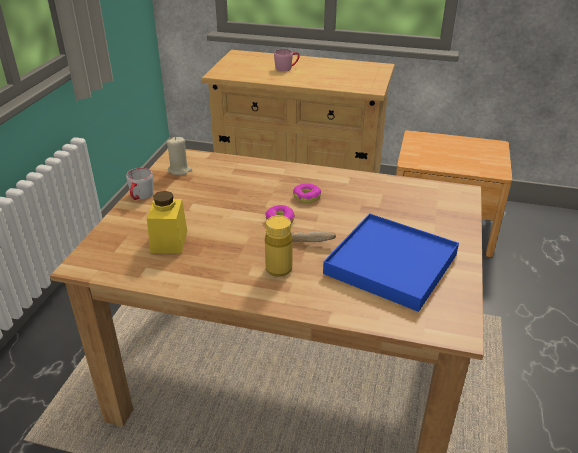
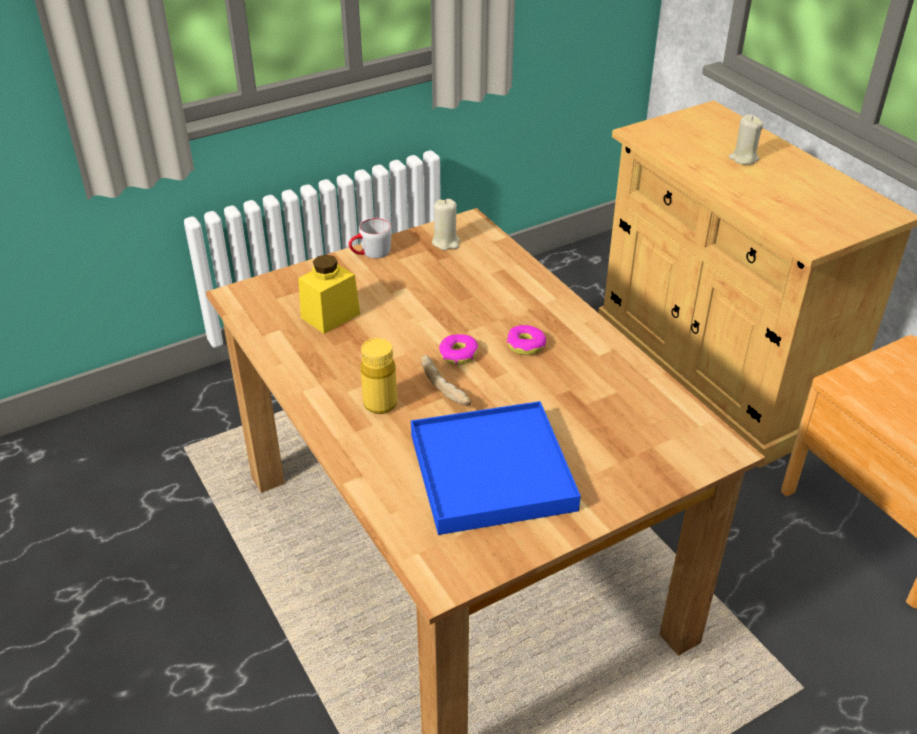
camera: 45 degrees right, 5 degrees up
pink mug [274,49,300,71] -> beige candle [729,114,764,165]

